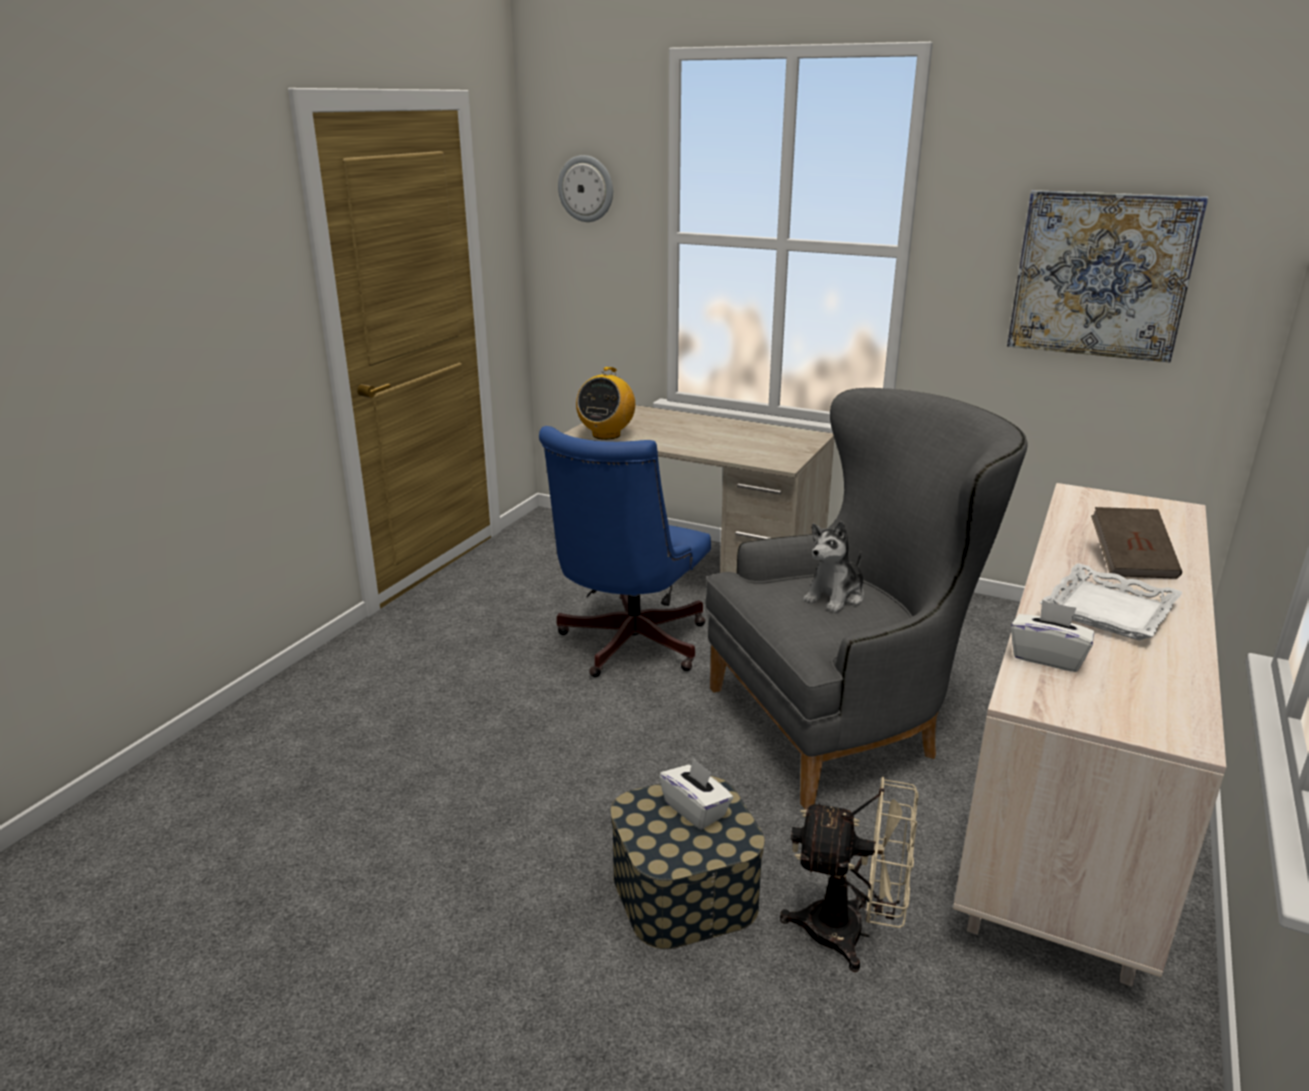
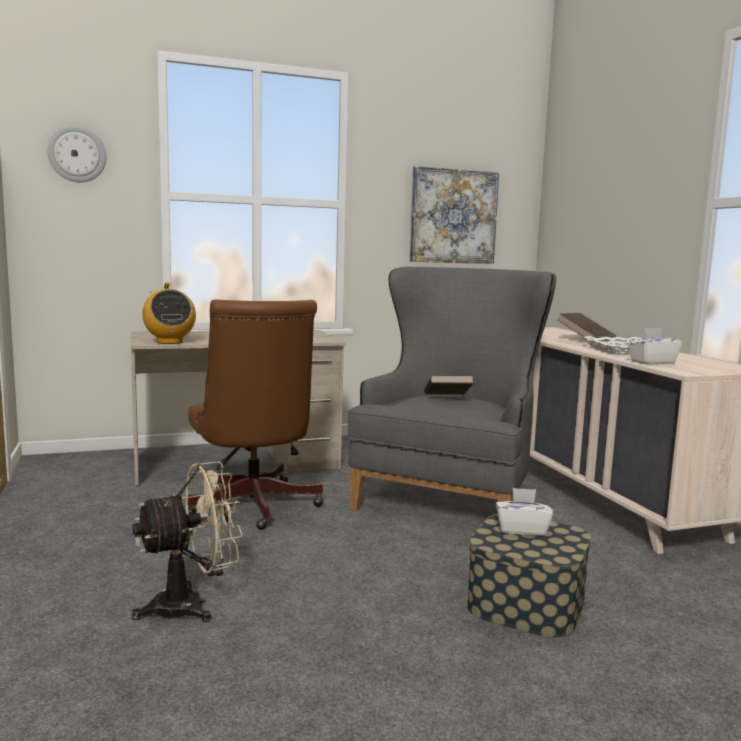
camera: 45 degrees left, 15 degrees down
blue office chair [539,426,711,677] -> brown office chair [185,300,323,530]
beige fan [780,777,919,972] -> beige fan moved to [132,461,243,622]
plush toy [803,521,864,613] -> brown book [424,375,474,395]

